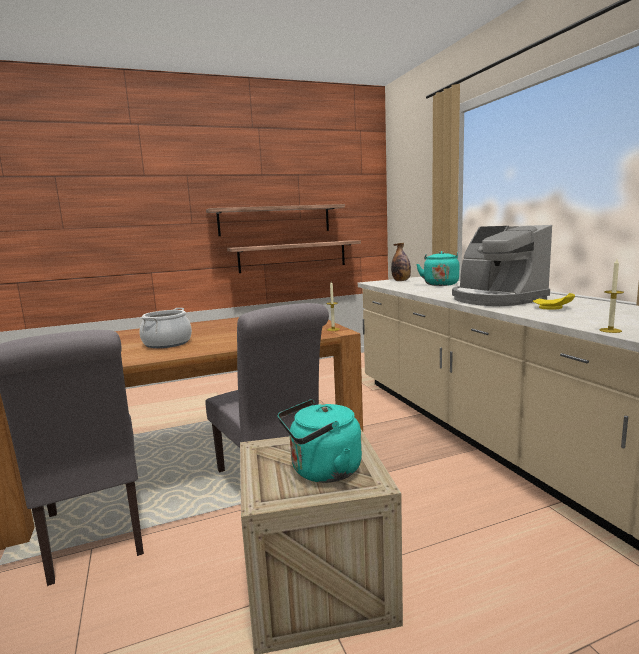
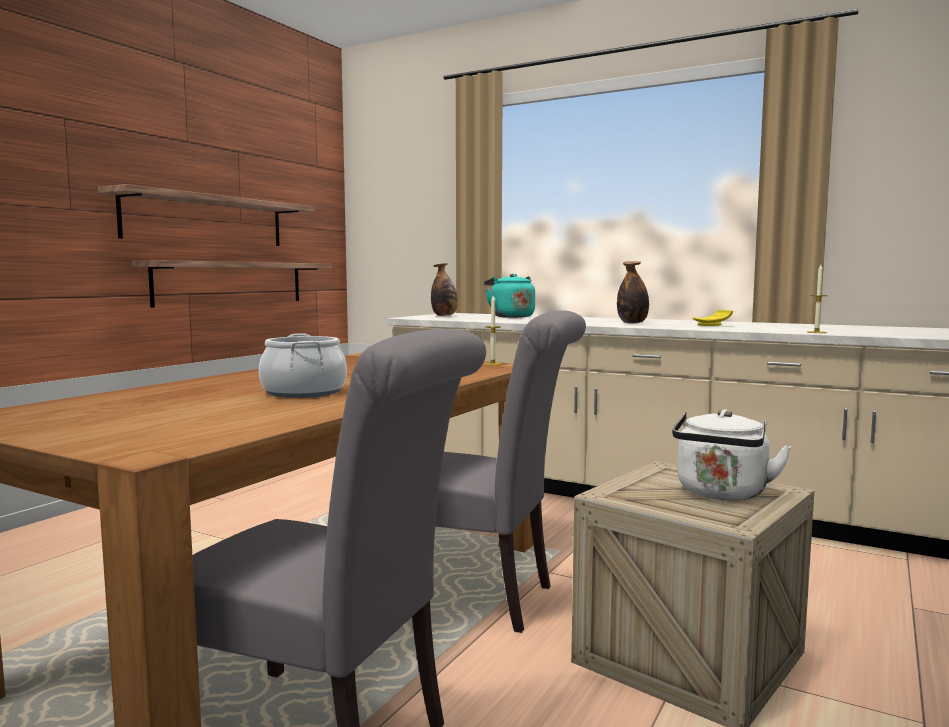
camera: 40 degrees left, 5 degrees down
turquoise kettle [278,399,362,483] -> white kettle [672,409,792,500]
coffee machine [452,225,552,306] -> bottle [617,261,649,324]

